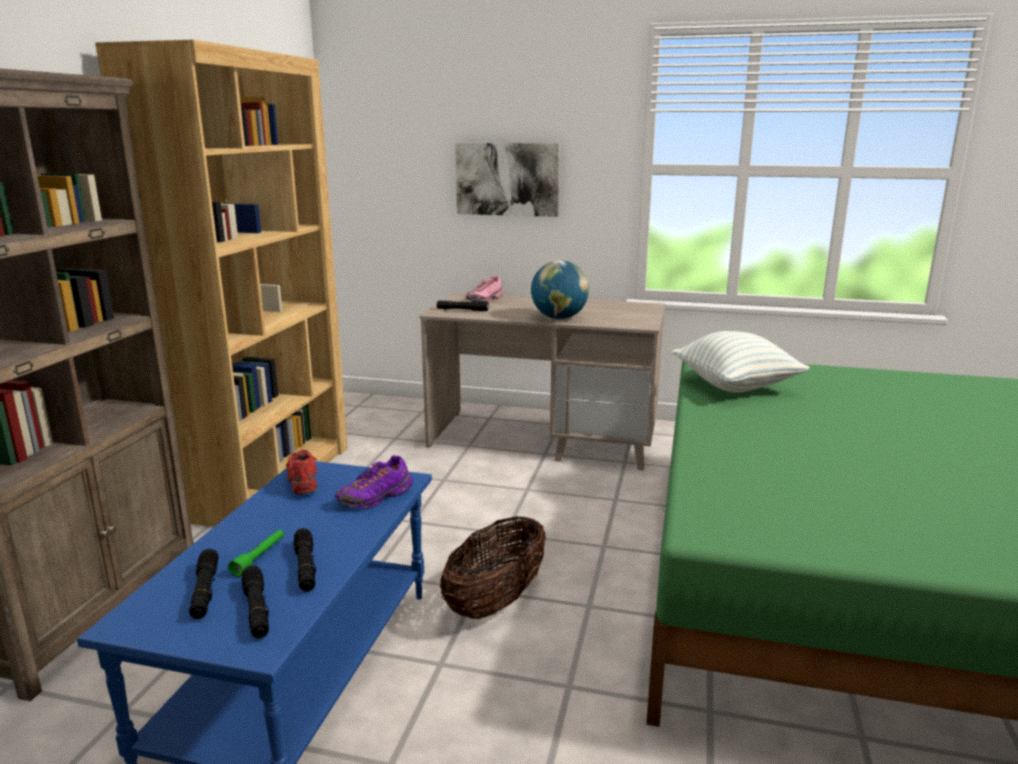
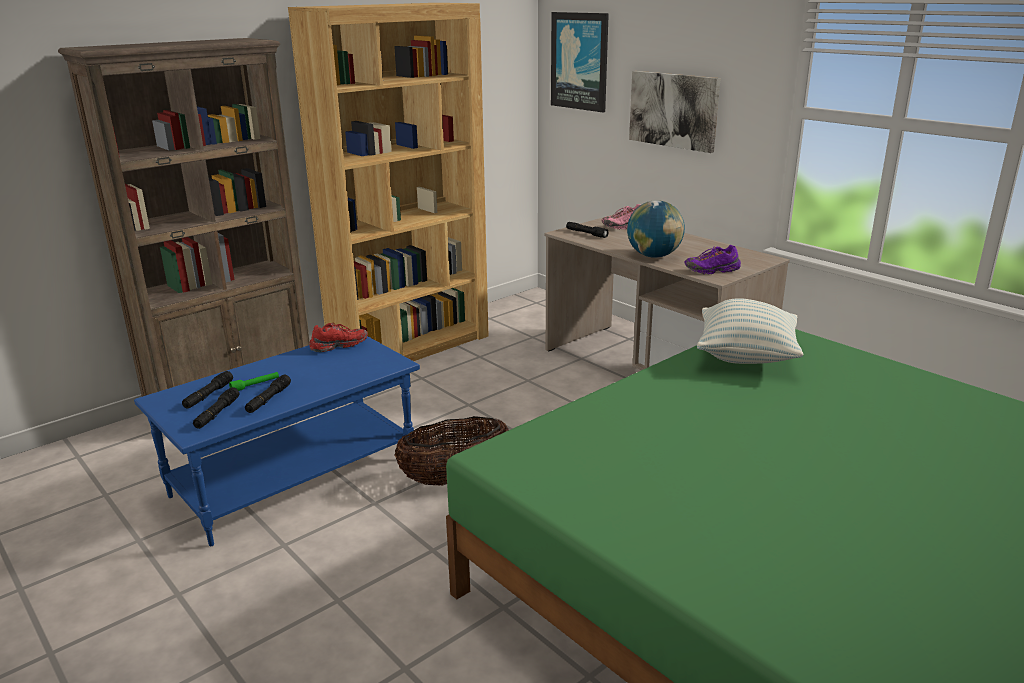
camera: 35 degrees right, 5 degrees up
red shoe [286,450,317,494] -> red shoe turned 45 degrees clockwise [309,323,368,352]
purple shoe [335,455,413,509] -> purple shoe moved to [684,245,741,274]
none -> picture [551,12,609,113]

